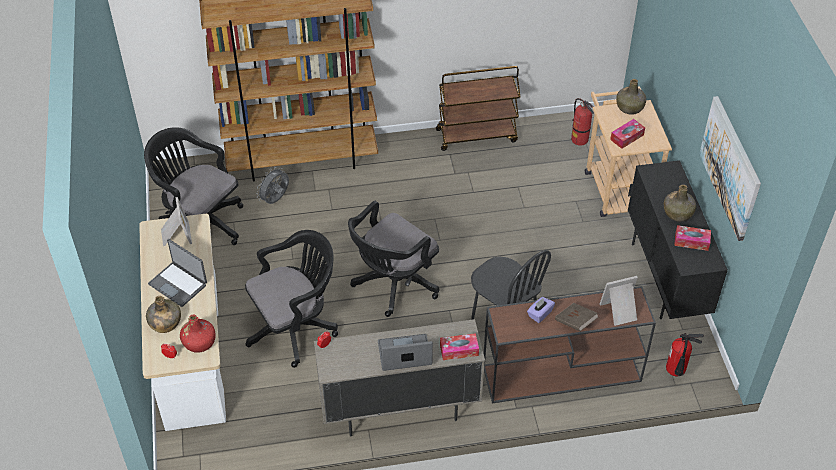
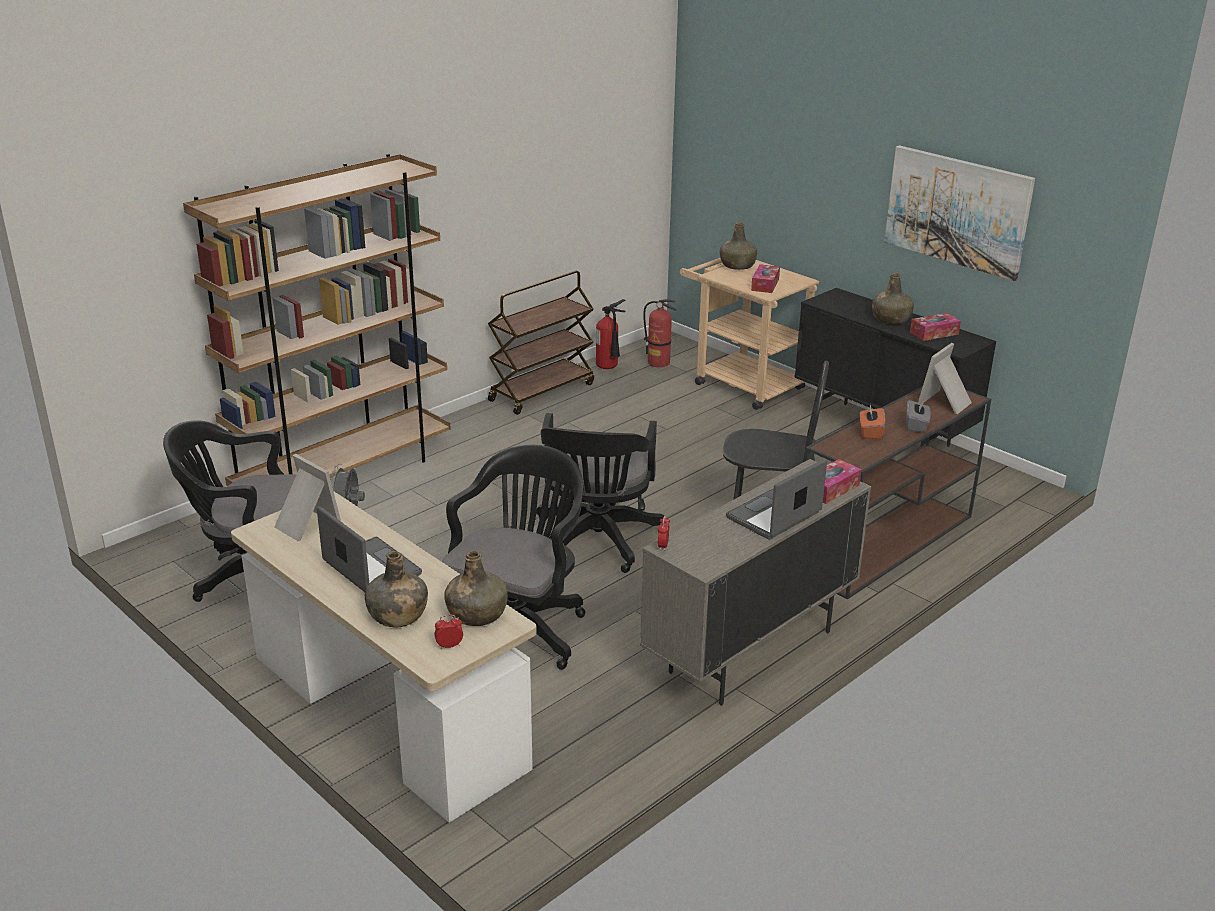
camera: 35 degrees left, 20 degrees down
laptop [148,239,207,307] -> laptop turned 135 degrees counterclockwise [317,506,422,592]
red bottle [180,315,216,353] -> green bottle [444,550,508,626]
purple tissue box [527,297,555,323] -> orange tissue box [860,405,885,440]
brown book [555,303,598,331] -> grey tissue box [906,400,931,433]
fire extinguisher [666,333,704,376] -> fire extinguisher moved to [596,299,625,369]

